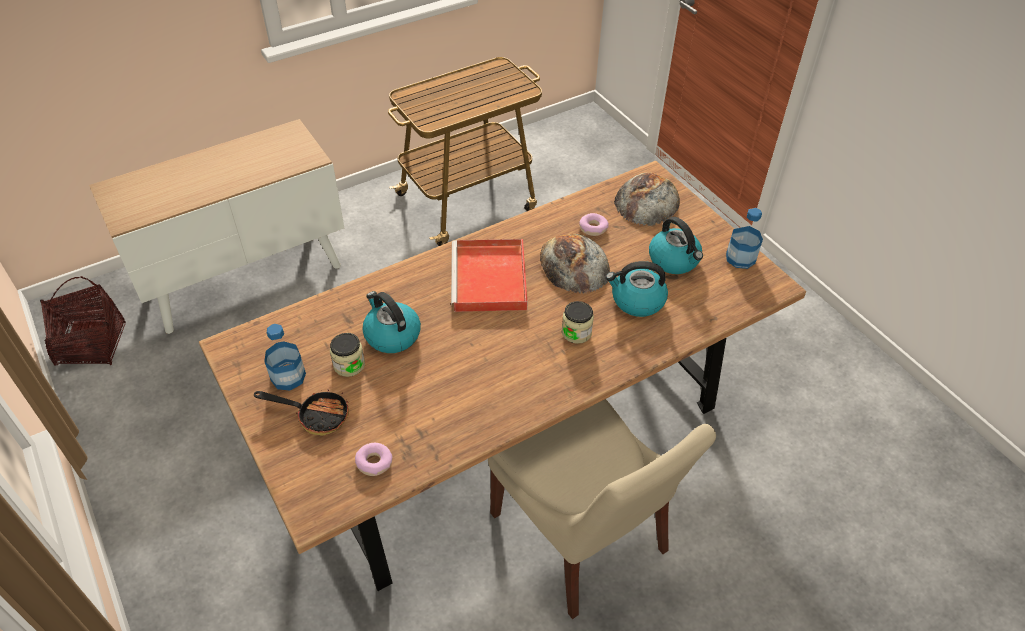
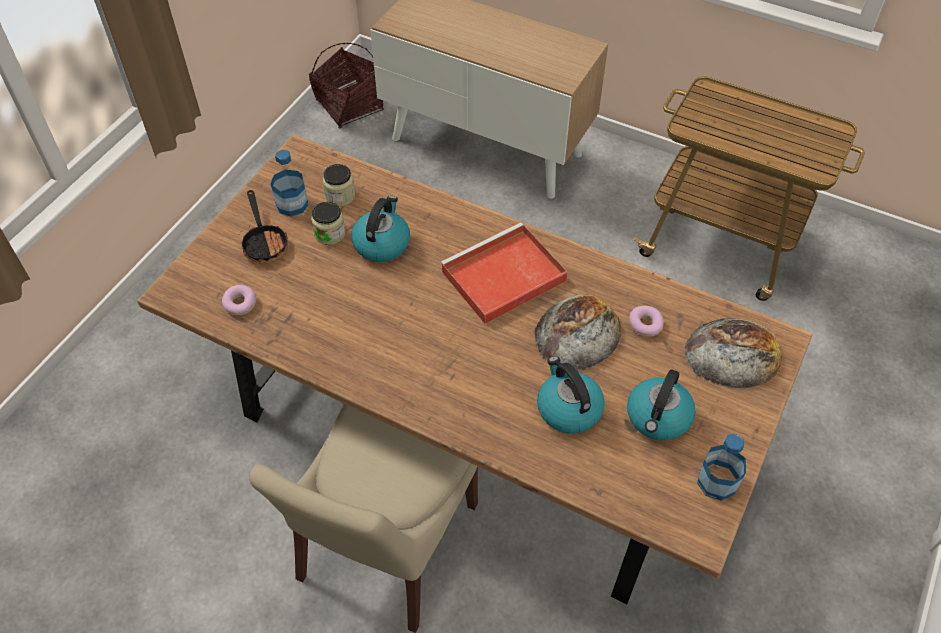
camera: 60 degrees right, 5 degrees up
jar [562,301,594,344] -> jar moved to [323,164,355,206]

